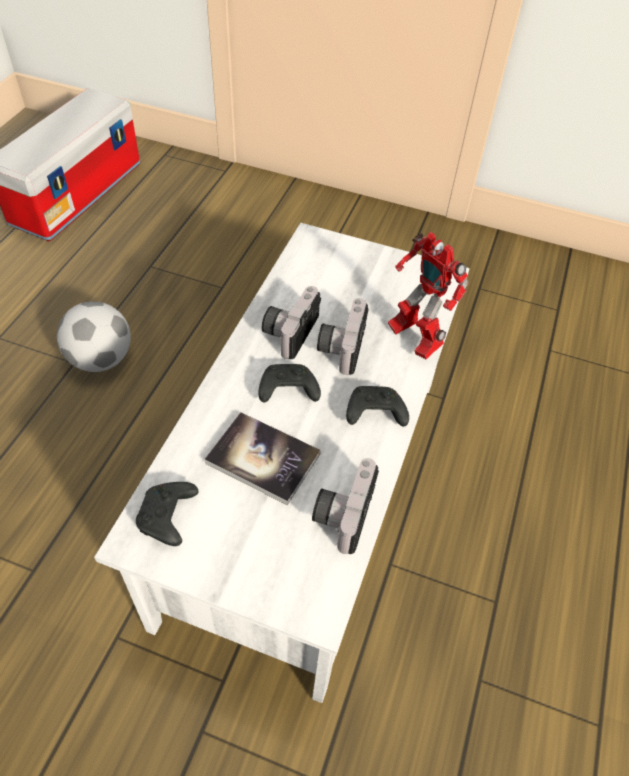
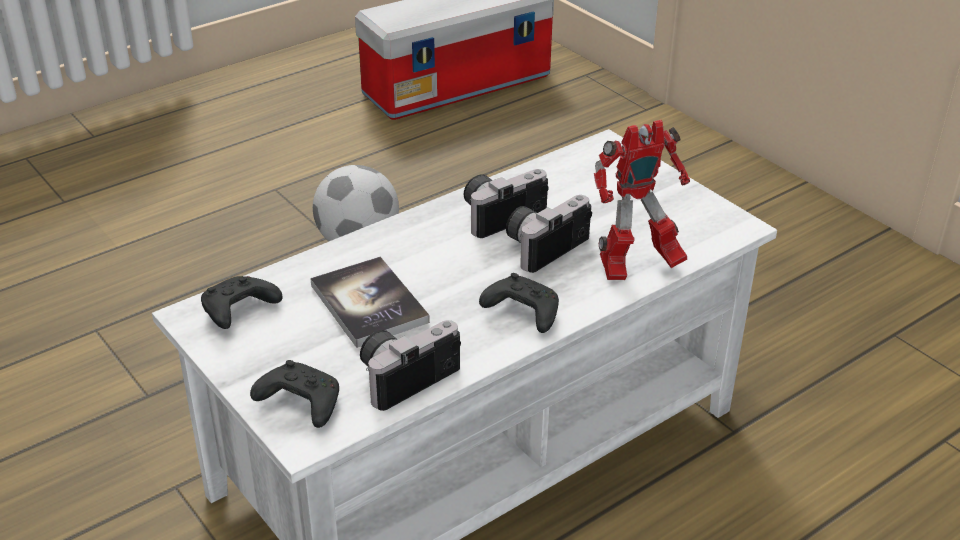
camera: 35 degrees right, 15 degrees down
black game controller [259,364,321,403] -> black game controller moved to [250,360,339,428]
toy robot [388,232,468,360] -> toy robot turned 105 degrees counterclockwise [594,120,690,280]

